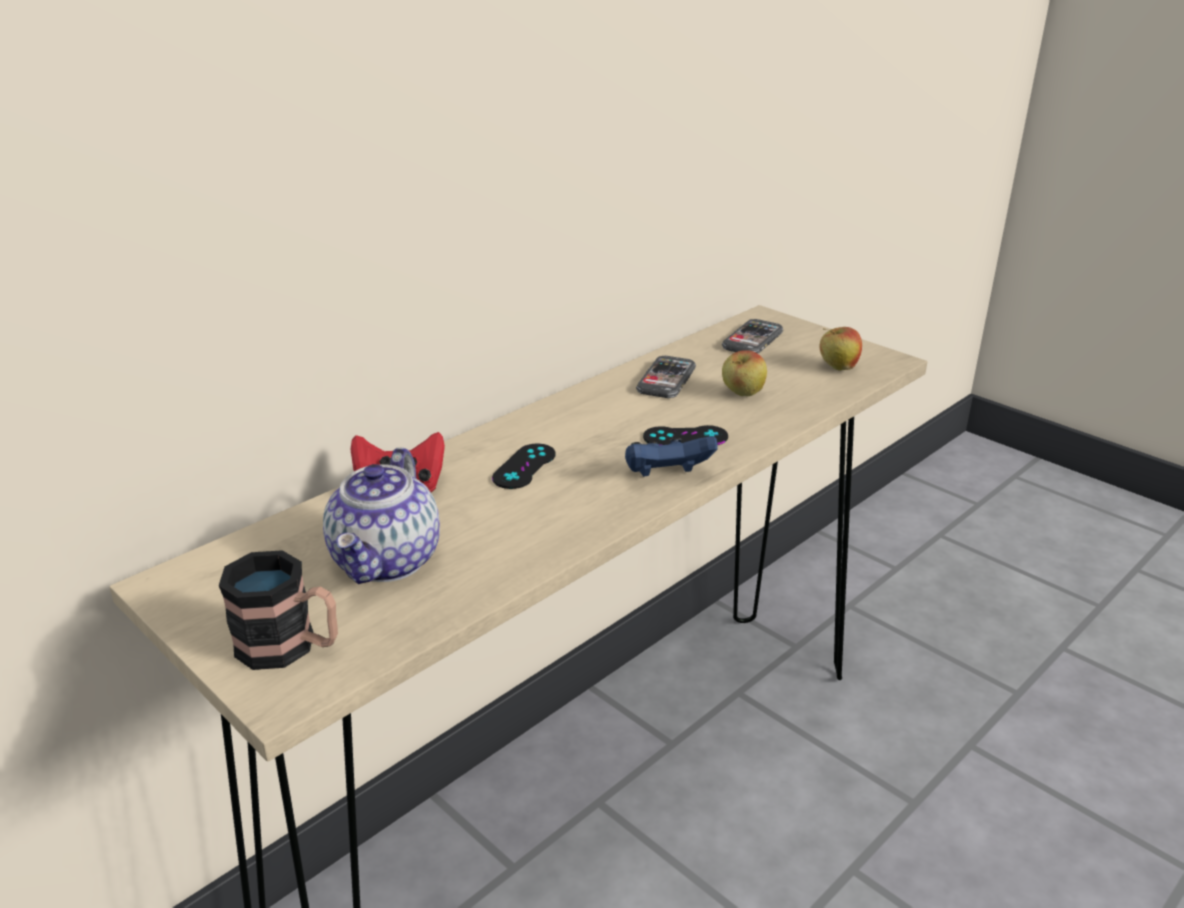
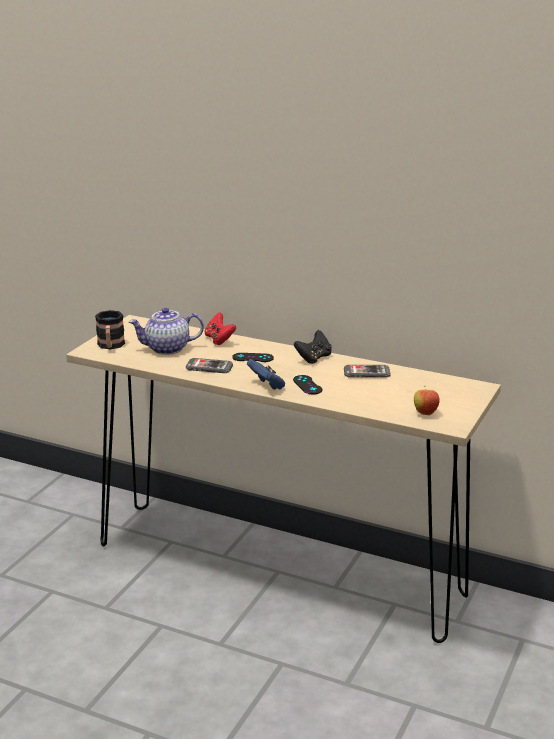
camera: 70 degrees right, 5 degrees down
phone [722,319,783,354] -> phone moved to [186,358,233,373]
apple [722,350,767,396] -> none
none -> black game controller [294,330,332,364]

